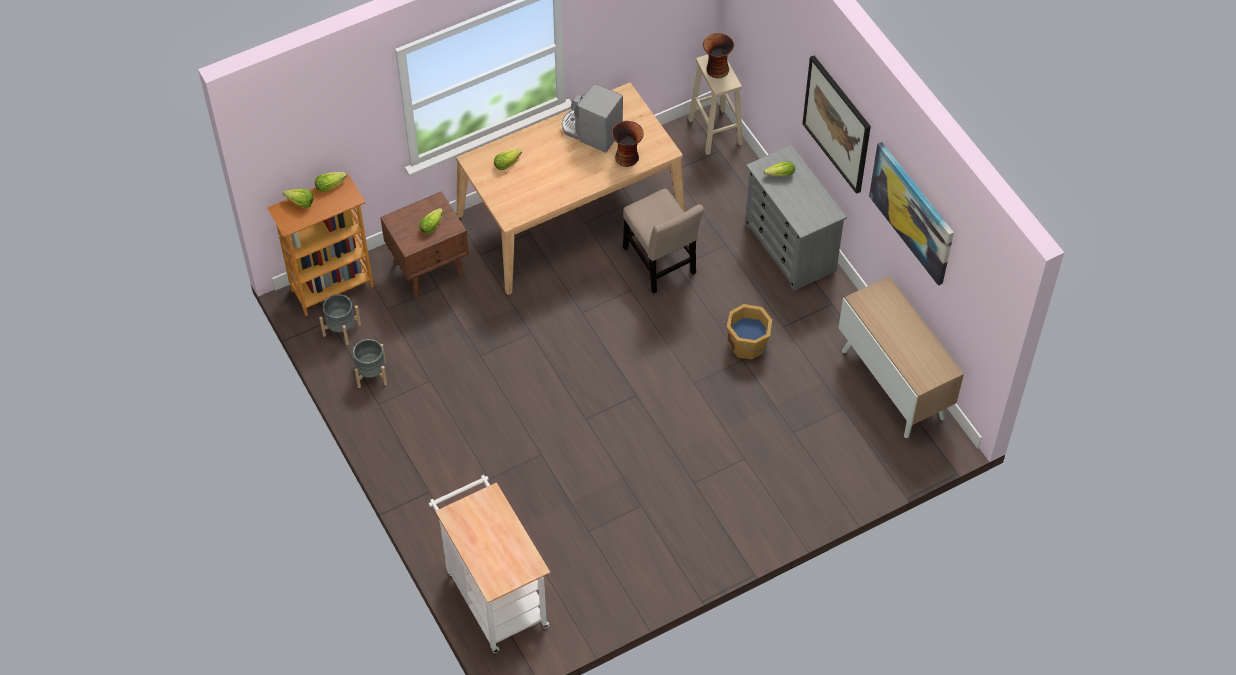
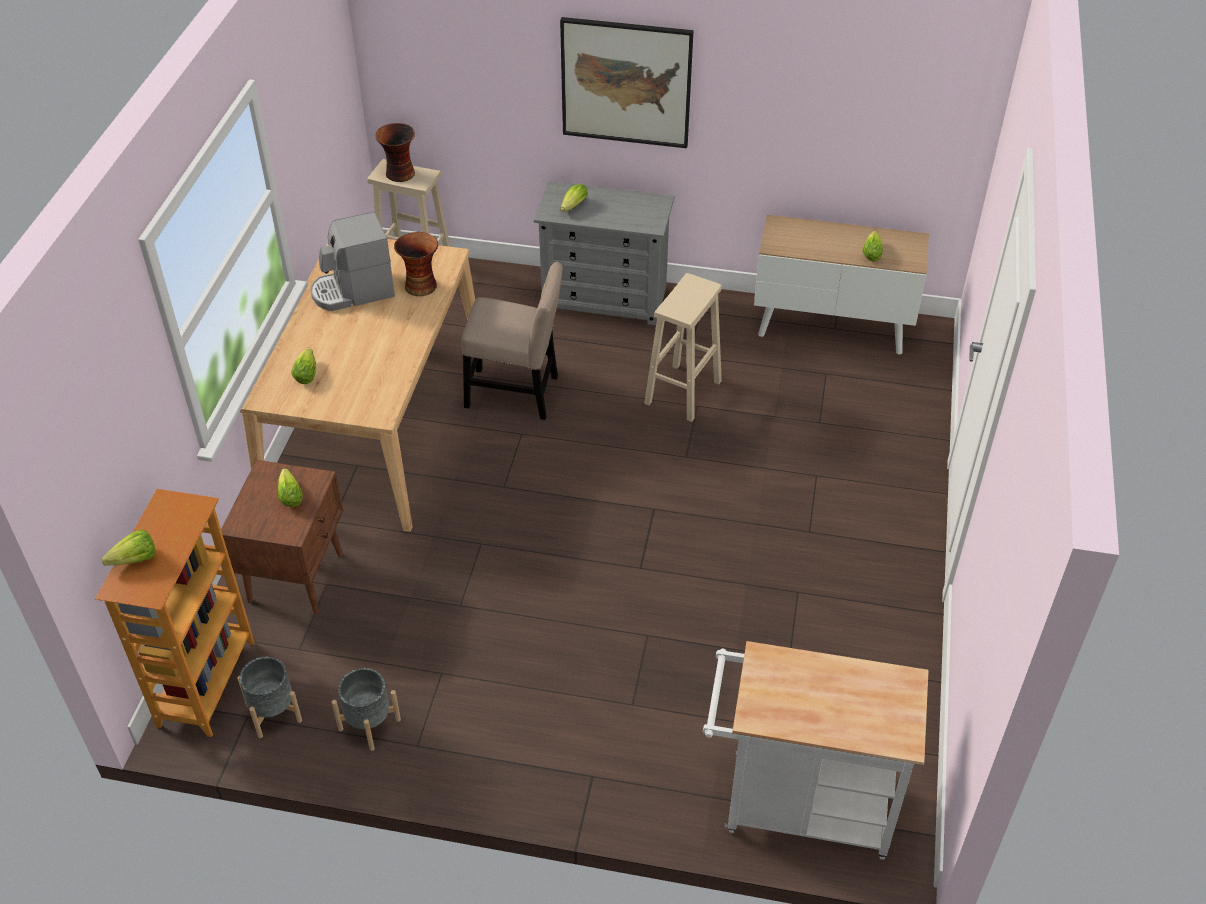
camera: 50 degrees left, 10 degrees down
lettuce [315,172,347,192] -> lettuce moved to [862,231,883,262]
orange bucket [727,304,772,360] -> beige stool [644,273,722,422]
picture [869,142,954,286] -> none

